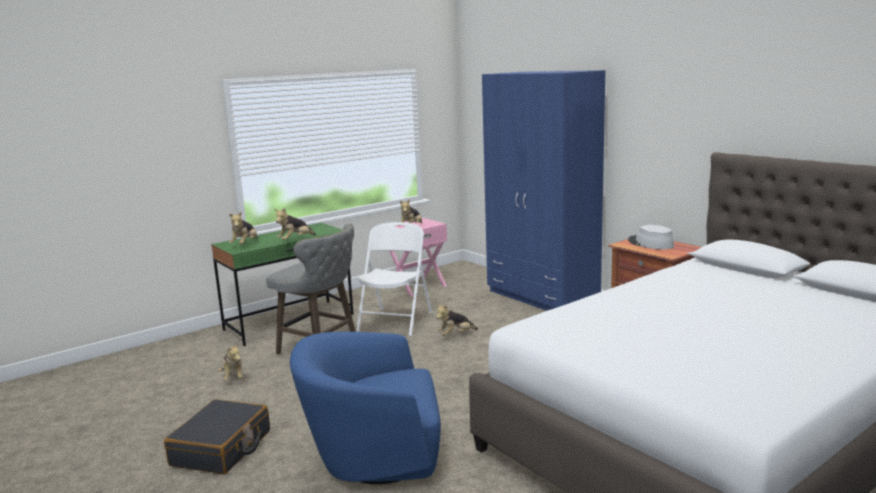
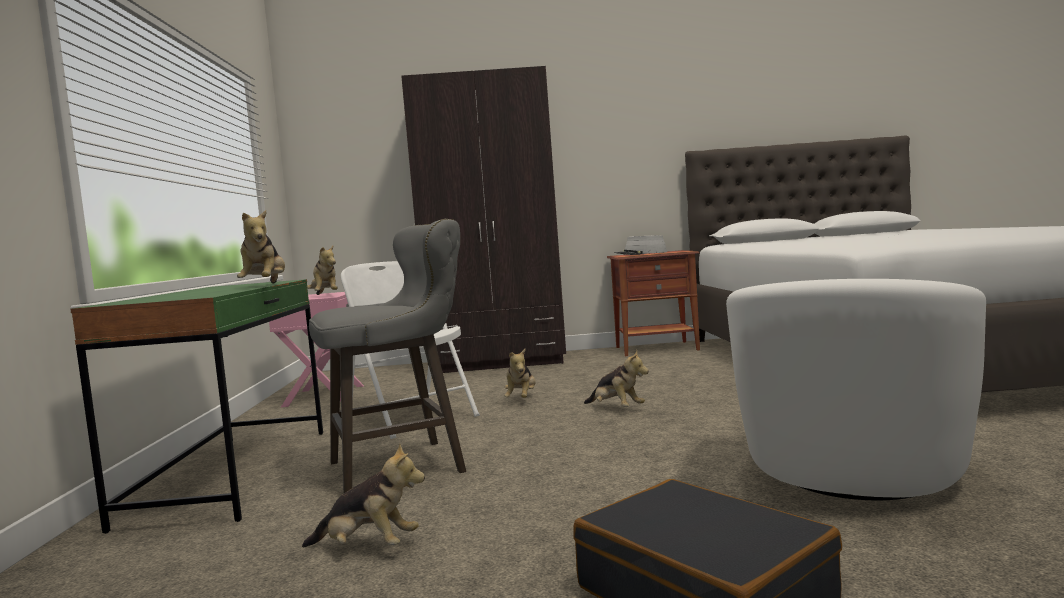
camera: 55 degrees left, 10 degrees down
plush toy [229,212,257,244] -> plush toy moved to [584,350,649,407]
blue armchair [290,332,441,484] -> white armchair [726,279,986,500]
blue wardrobe [482,70,606,311] -> brown wardrobe [401,66,566,373]

